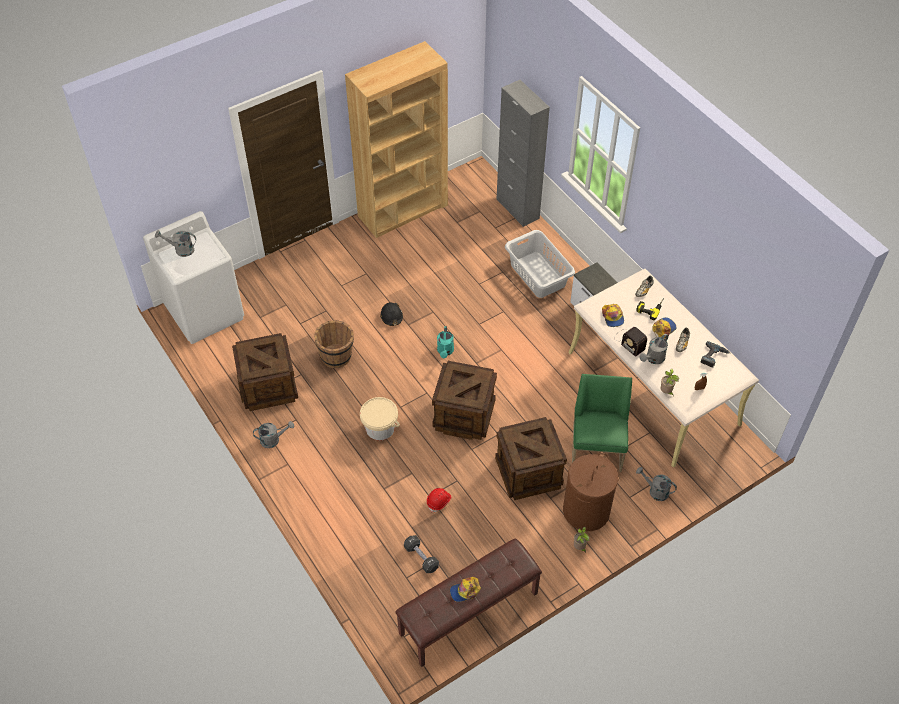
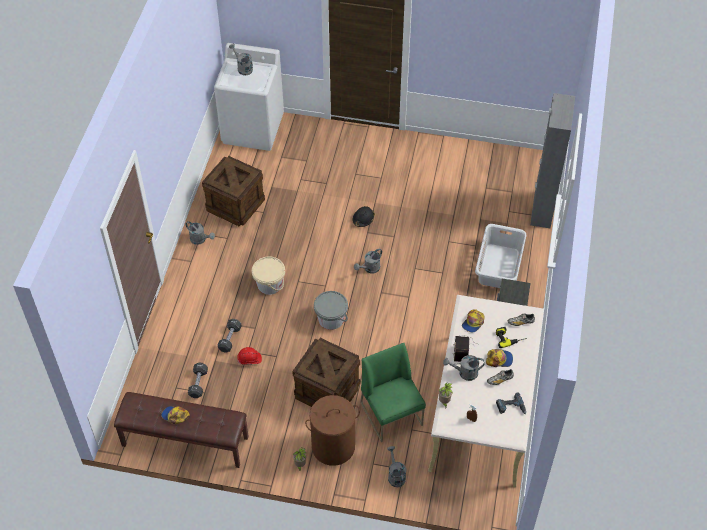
camera: 45 degrees right, 0 degrees up
brown bucket [314,320,354,368] -> none
brown bookcase [345,41,448,238] -> none
crate [432,361,497,440] -> grey bucket [314,291,348,330]
turquoise watering can [437,326,454,358] -> grey watering can [354,248,382,274]
green chair [572,374,632,472] -> green chair turned 75 degrees counterclockwise [360,343,426,442]
none -> black dumbbell [218,319,242,353]

